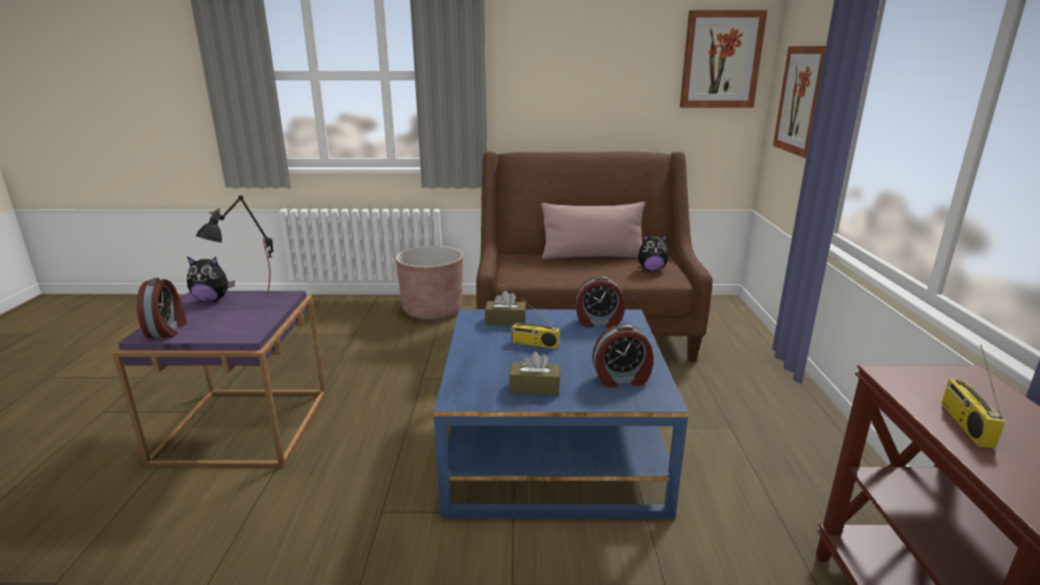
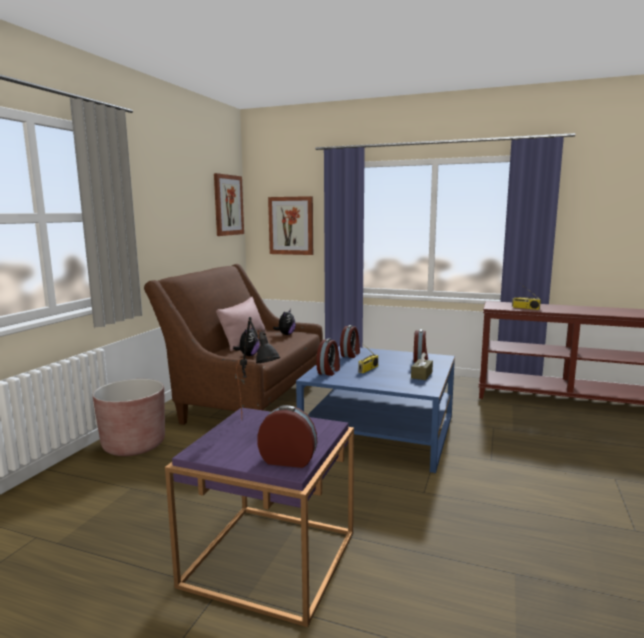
camera: 70 degrees left, 10 degrees down
plush toy [187,256,235,302] -> plush toy moved to [233,328,260,356]
brown tissue box [485,291,526,326] -> alarm clock [316,338,340,376]

